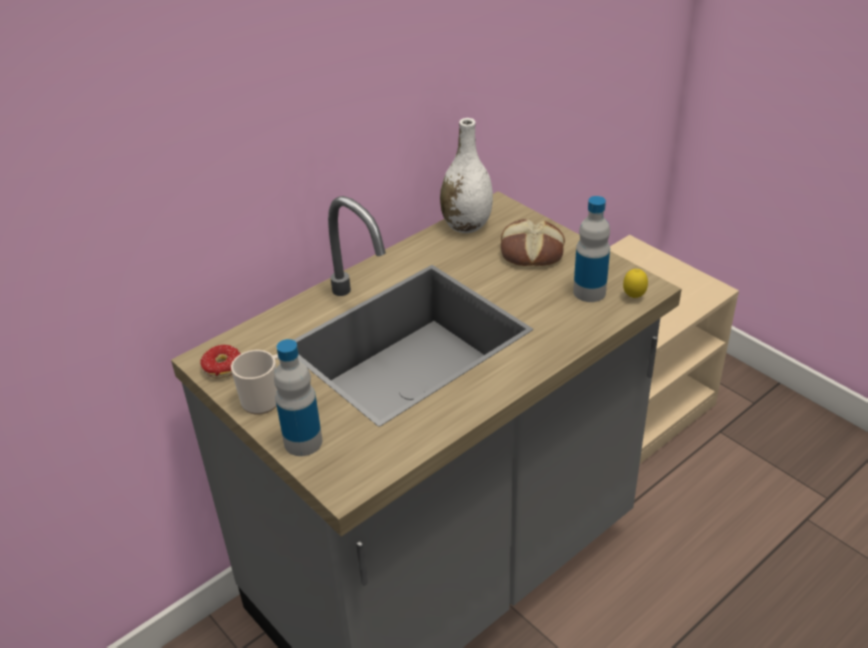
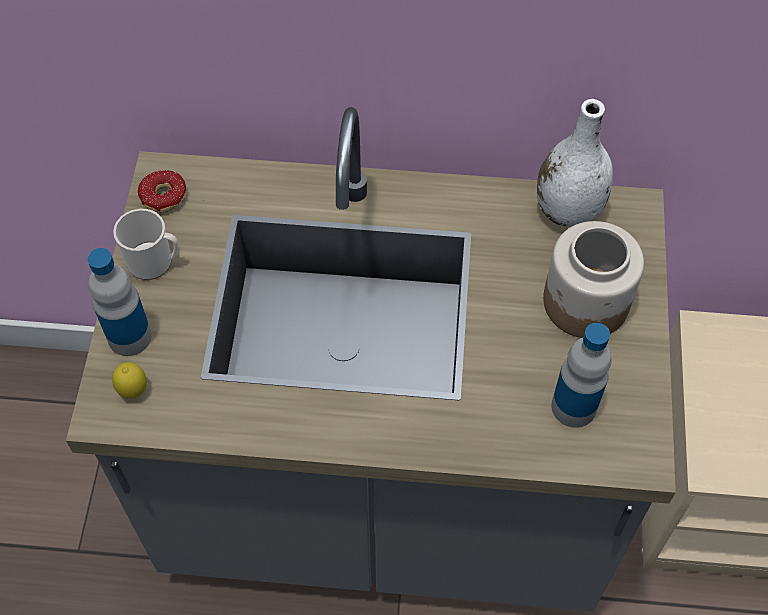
camera: 45 degrees right, 20 degrees up
bread [501,219,565,266] -> jar [543,221,644,338]
lemon [623,269,648,298] -> lemon moved to [112,362,147,399]

